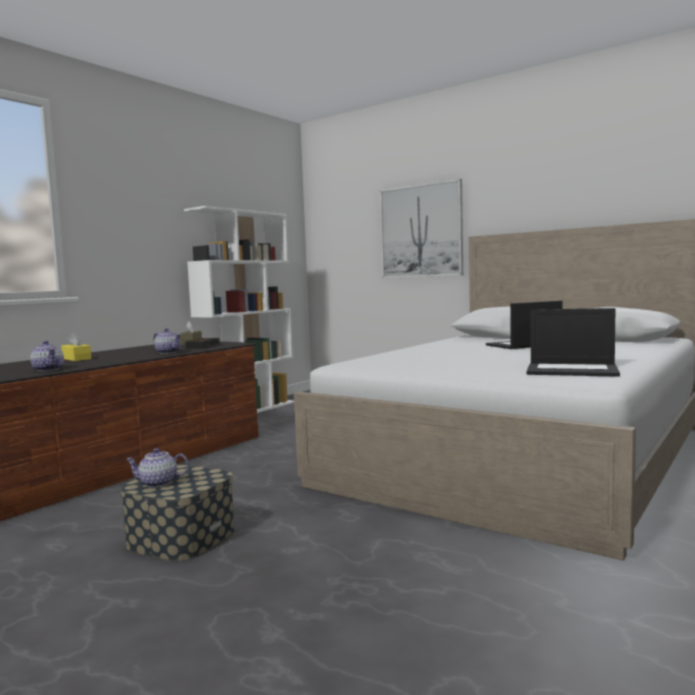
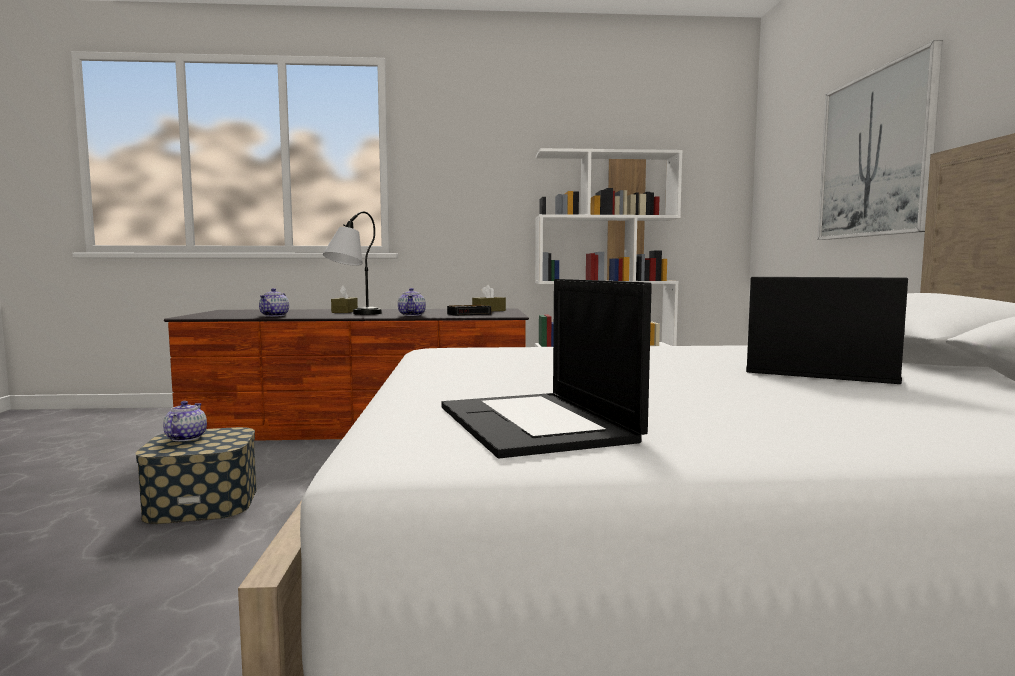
camera: 50 degrees right, 0 degrees up
yellow tissue box [61,332,91,361] -> brown tissue box [331,285,358,313]
teapot [125,448,189,488] -> teapot turned 45 degrees clockwise [163,401,207,441]
none -> table lamp [323,211,382,315]

